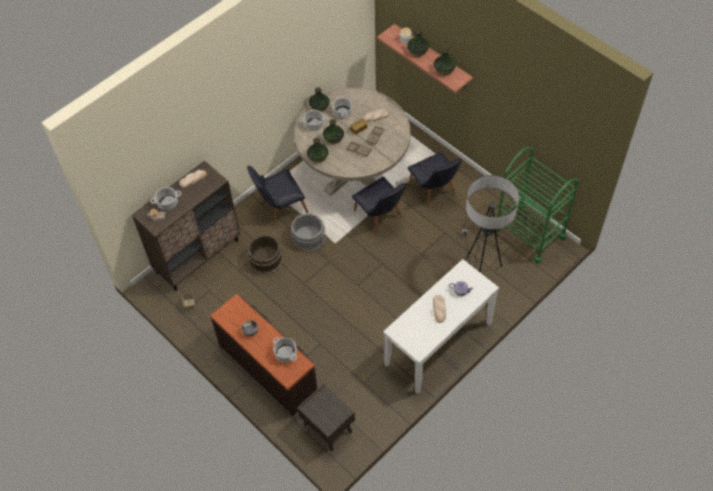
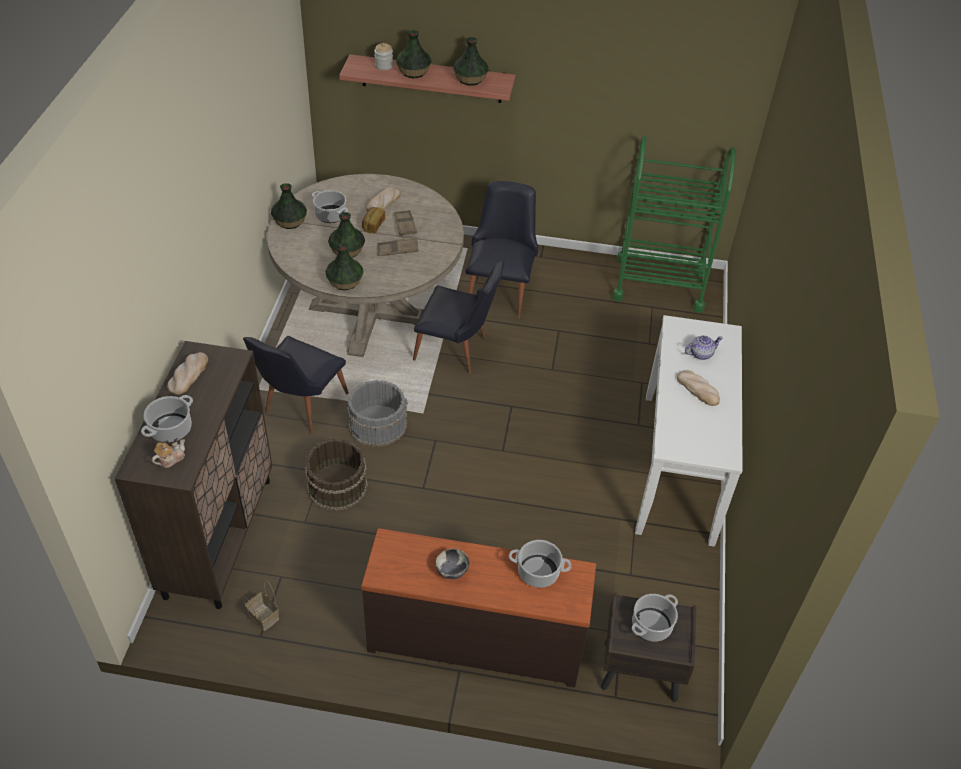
camera: 40 degrees left, 10 degrees down
cooking pot [300,110,328,131] -> cooking pot moved to [632,594,678,642]
black chair [408,152,462,207] -> black chair turned 105 degrees counterclockwise [466,181,538,318]
floor lamp [461,175,519,272] -> none

